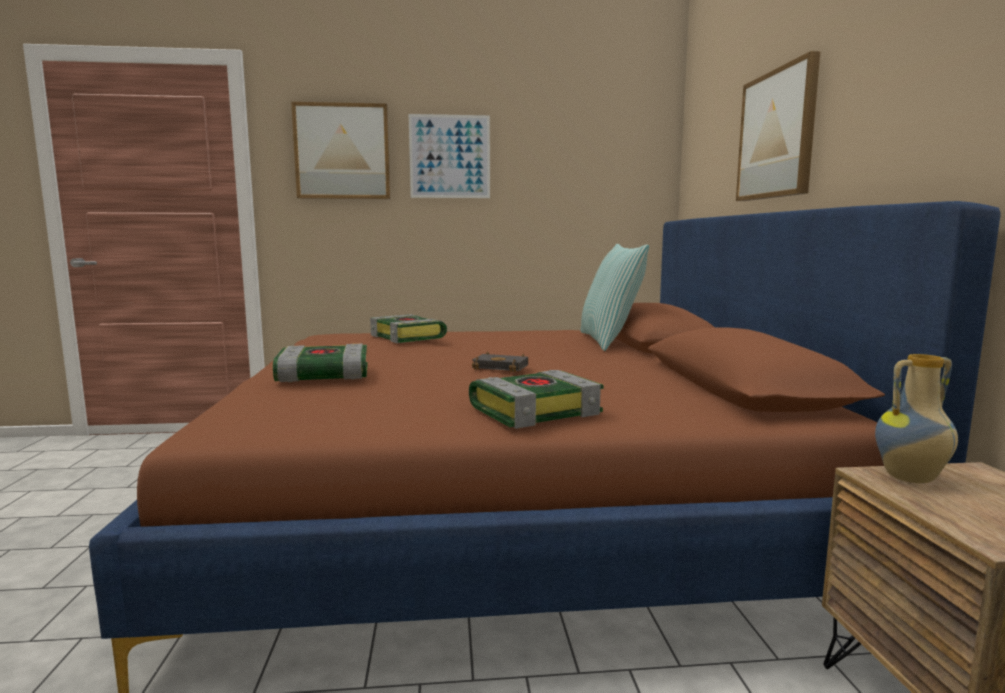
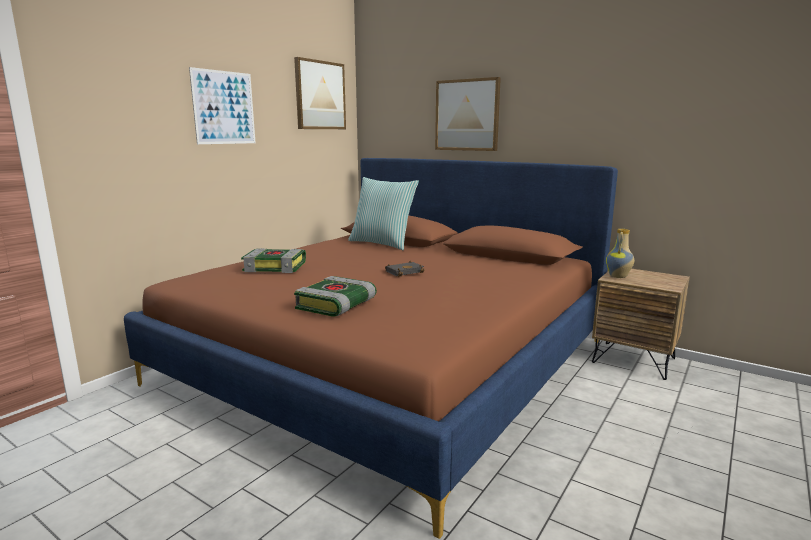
camera: 50 degrees left, 5 degrees up
picture [291,102,391,199] -> picture moved to [294,57,346,129]
book [469,370,603,429] -> none

